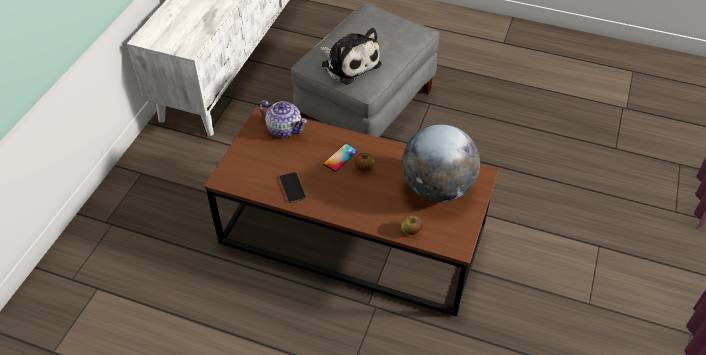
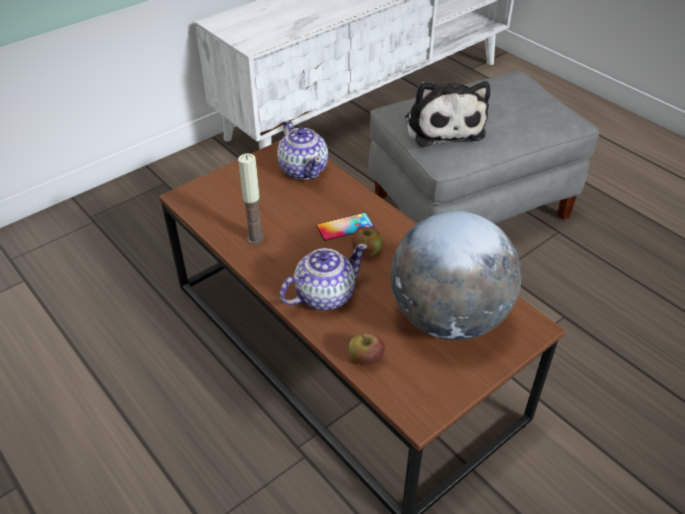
camera: 30 degrees right, 5 degrees down
phone [279,172,306,203] -> candle [238,153,264,244]
none -> teapot [280,243,368,310]

